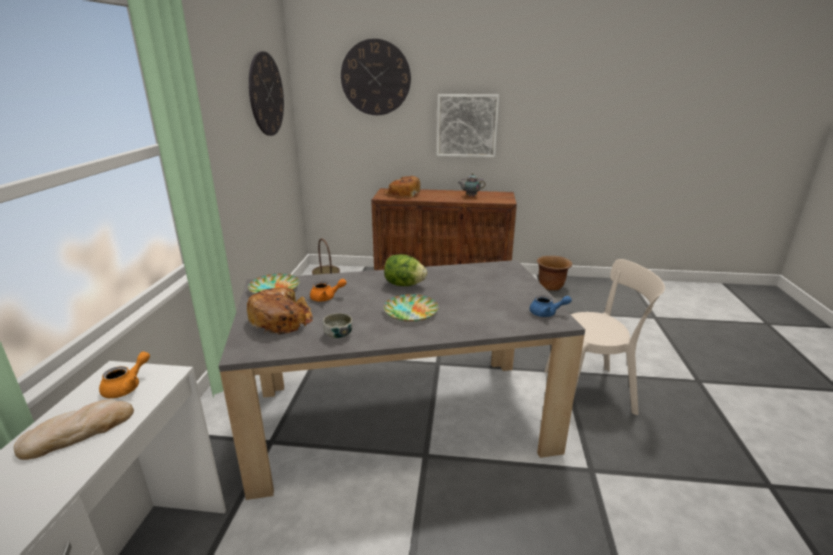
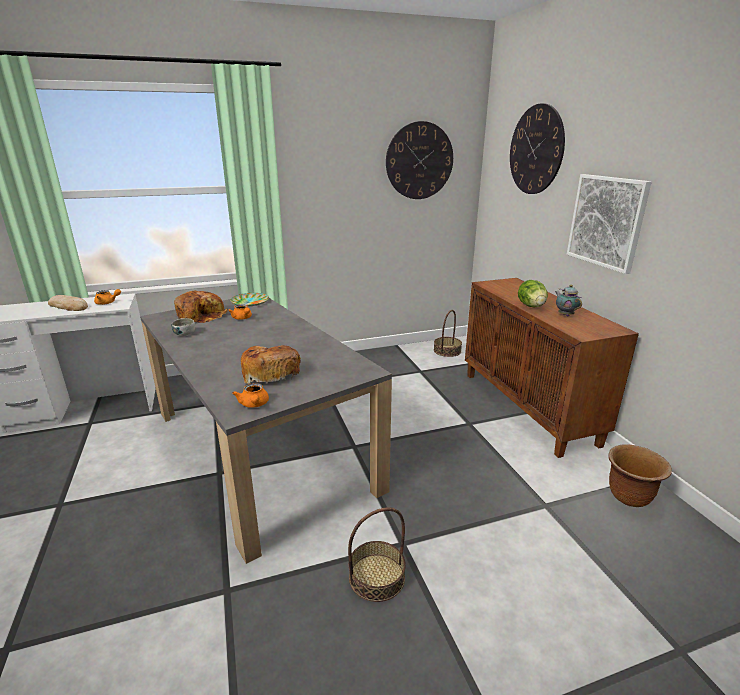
camera: 65 degrees right, 0 degrees up
bread [384,176,420,197] -> bread moved to [241,345,301,384]
lettuce [384,254,427,286] -> lettuce moved to [518,280,548,308]
plate [384,294,439,322] -> none
blue teapot [530,295,572,317] -> orange teapot [232,383,269,408]
beige chair [545,259,665,415] -> basket [348,507,406,602]

